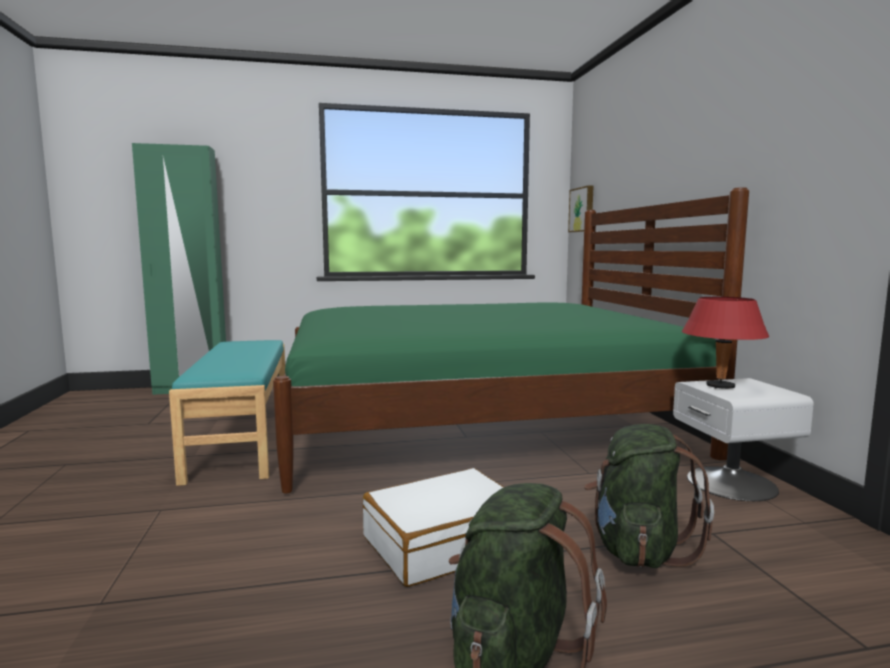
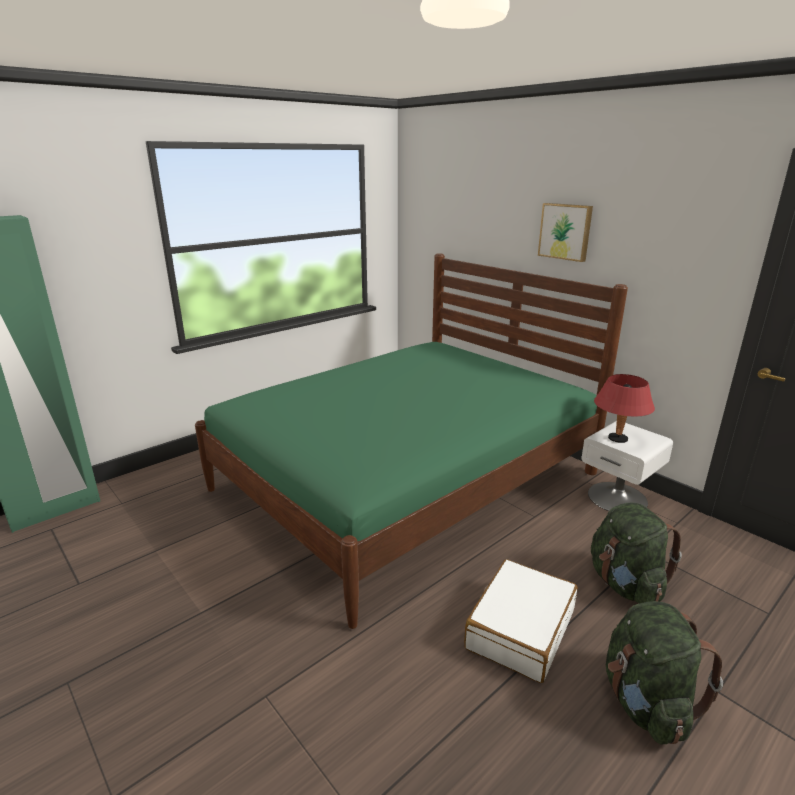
camera: 30 degrees left, 15 degrees up
turquoise bench [169,340,285,486] -> none
picture [568,185,593,232] -> picture moved to [538,203,593,262]

